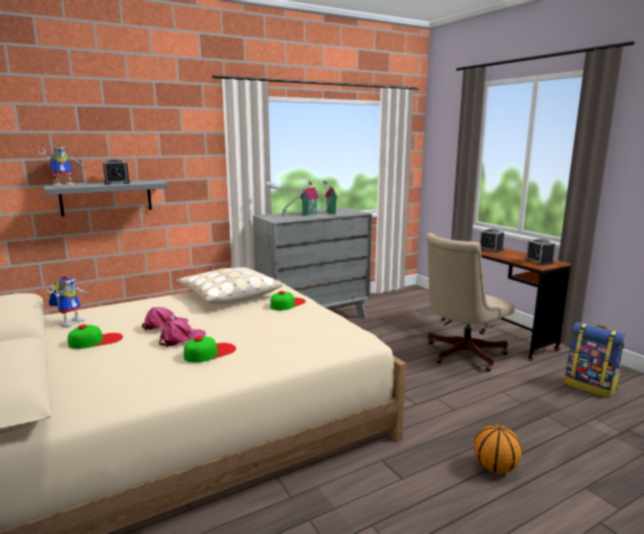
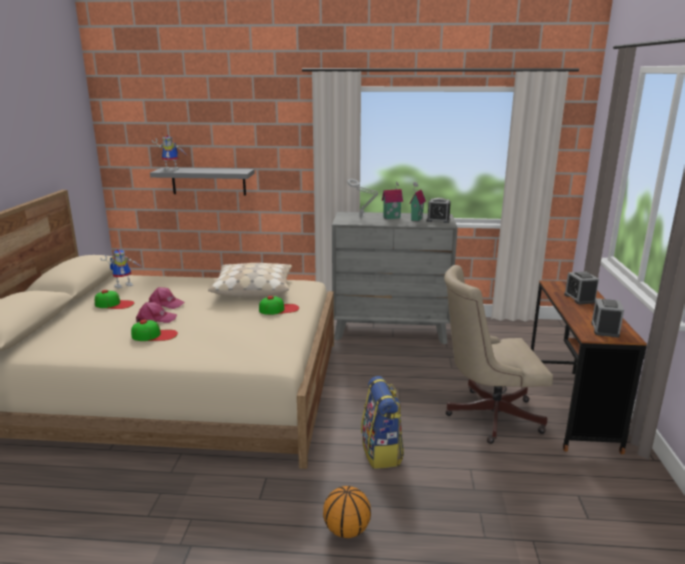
camera: 35 degrees right, 5 degrees up
alarm clock [103,159,130,185] -> alarm clock moved to [426,198,451,223]
backpack [564,322,625,398] -> backpack moved to [361,376,404,469]

